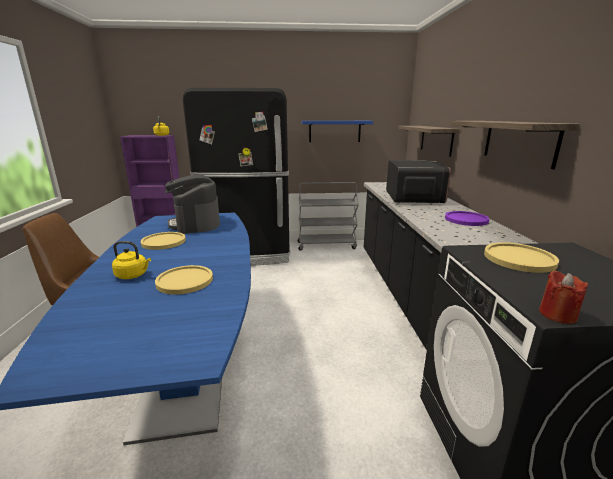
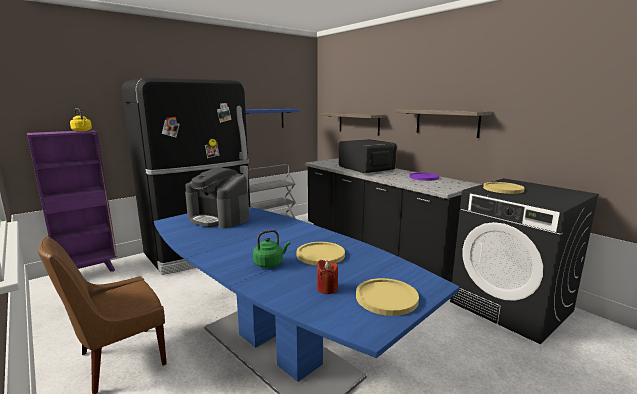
camera: 35 degrees left, 5 degrees down
yellow kettle [112,241,151,279] -> green kettle [253,230,290,268]
yellow plate [141,232,186,250] -> yellow plate moved to [356,278,419,316]
red candle [539,270,588,324] -> red candle moved to [317,260,338,294]

